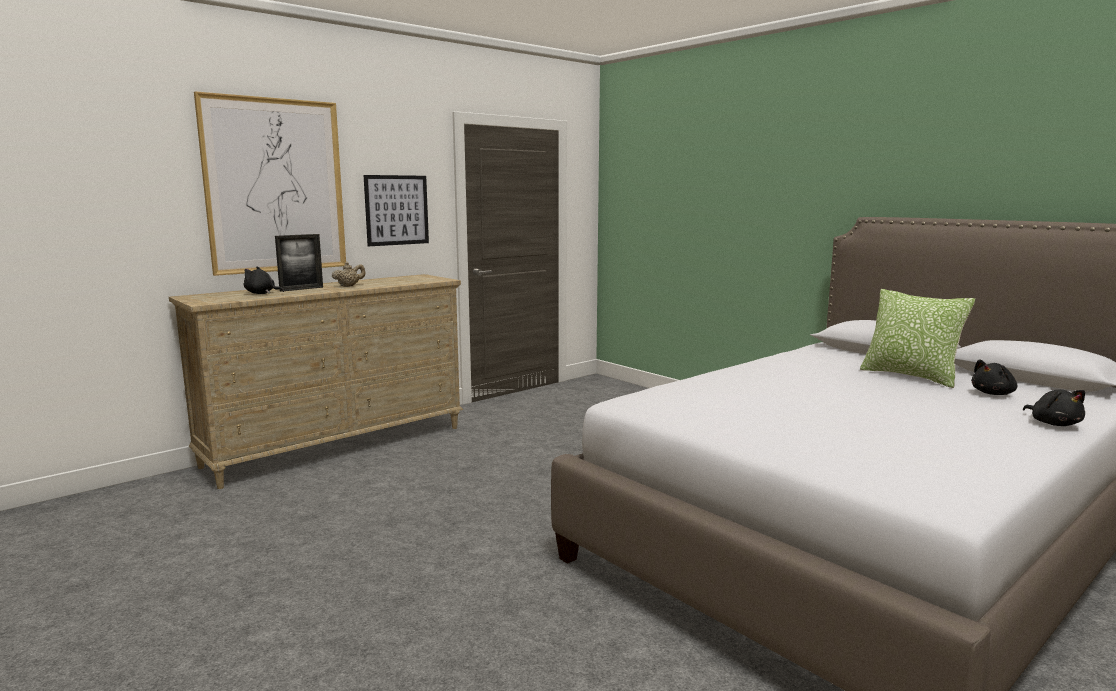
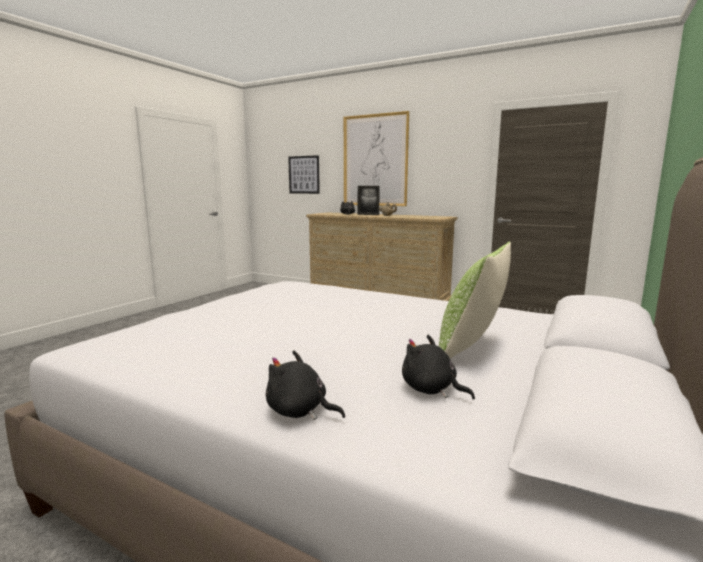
camera: 70 degrees right, 0 degrees up
picture [364,175,429,246] -> picture moved to [288,155,320,194]
black plush toy [1023,389,1085,426] -> black plush toy turned 60 degrees clockwise [266,350,345,420]

